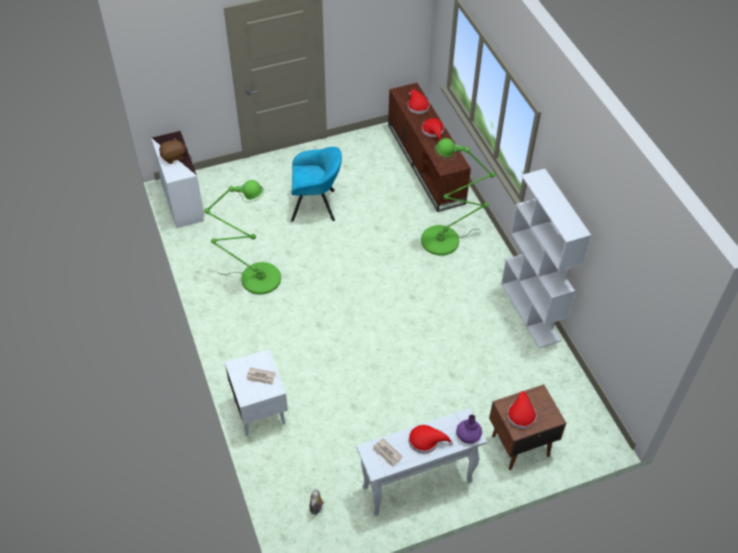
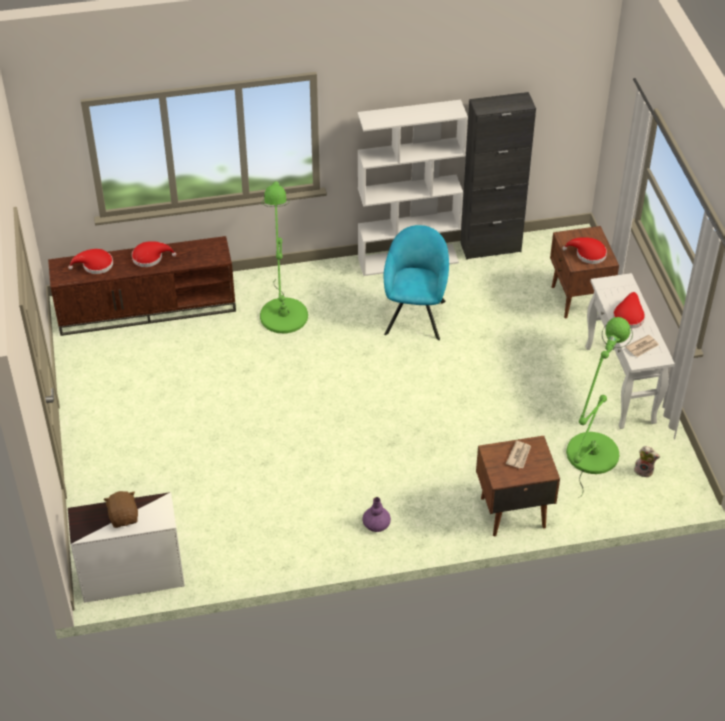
camera: 80 degrees left, 5 degrees down
green floor lamp [204,180,281,295] -> green floor lamp moved to [566,317,633,498]
white nightstand [225,349,288,436] -> brown nightstand [476,436,560,537]
turquoise armchair [291,147,342,222] -> turquoise armchair moved to [384,225,449,340]
purple vase [456,414,482,444] -> purple vase moved to [363,497,391,532]
none -> black cabinet [460,92,536,260]

